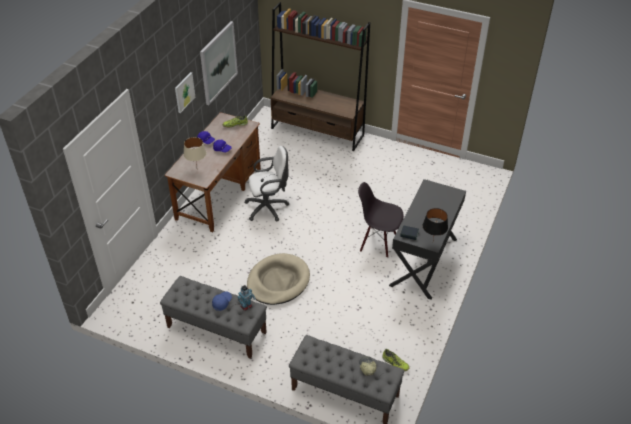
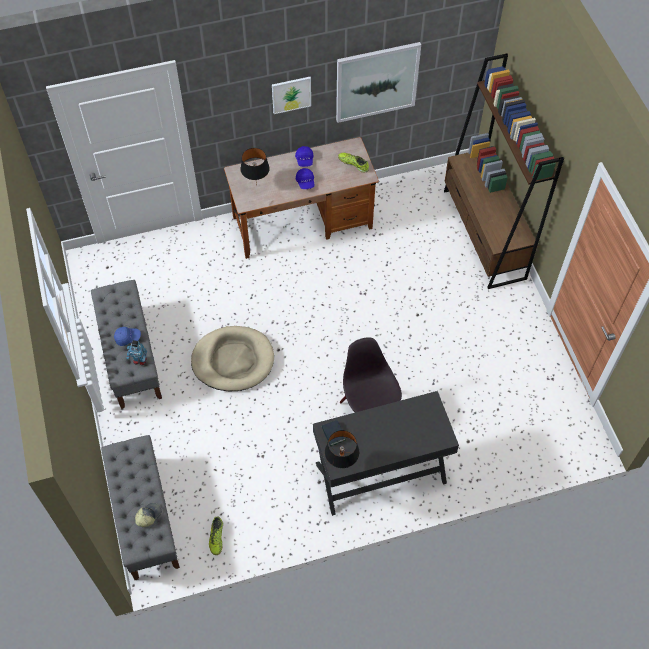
camera: 50 degrees right, 15 degrees up
beige table lamp [184,137,206,166] -> black table lamp [240,148,270,186]
white office chair [244,146,289,222] -> none

